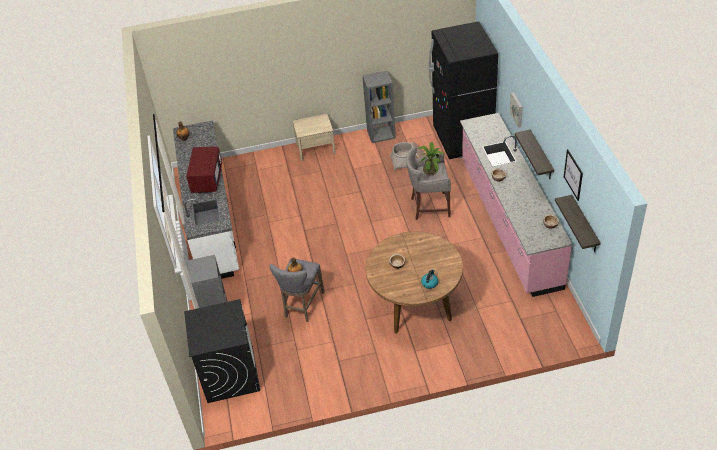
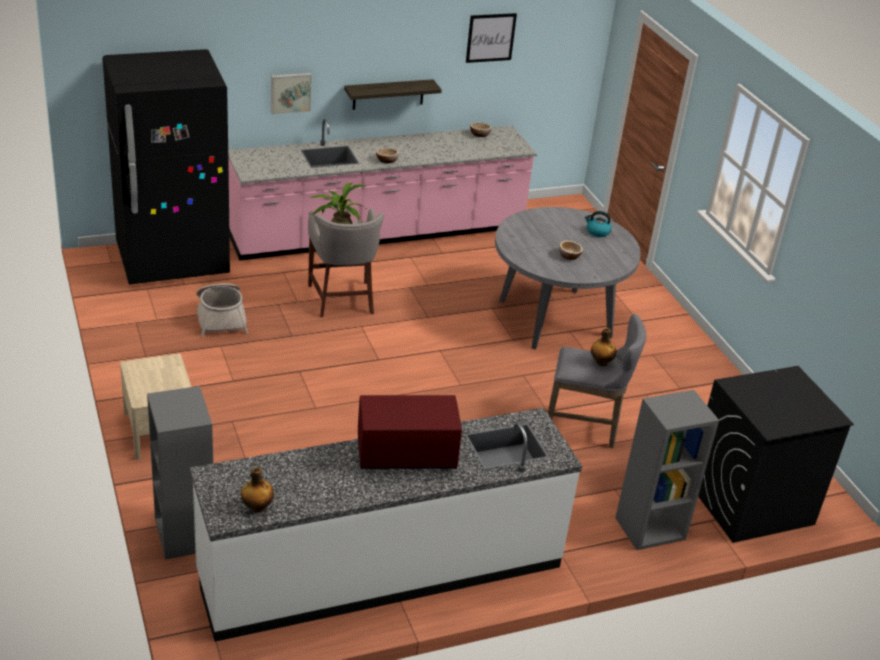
camera: 105 degrees left, 10 degrees down
grey bookcase [362,71,396,143] -> grey bookcase moved to [147,386,213,560]
brown dining table [365,231,463,334] -> grey dining table [495,207,641,350]
shelf [555,195,601,252] -> none

